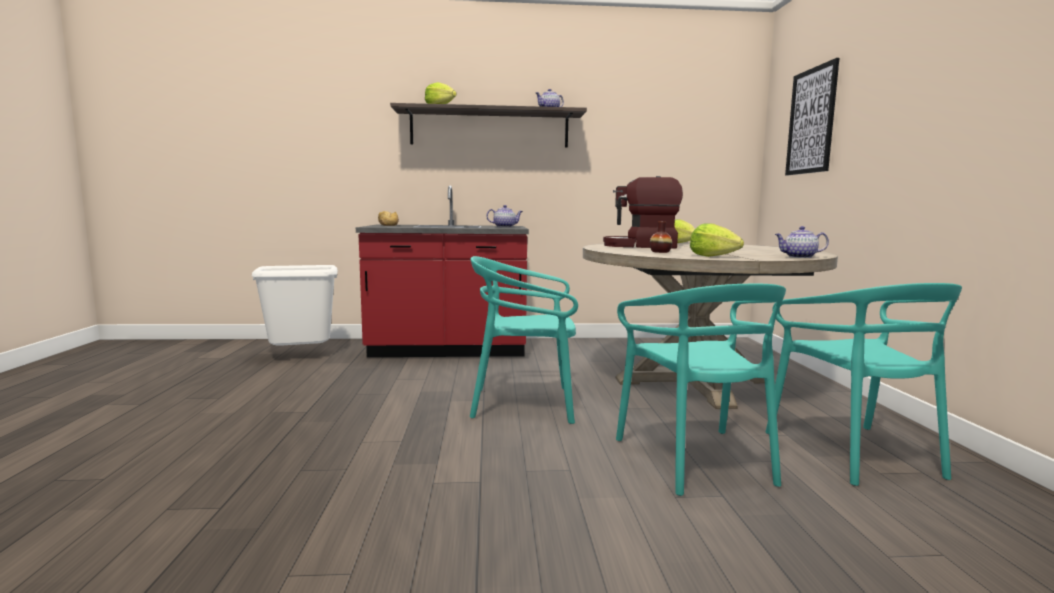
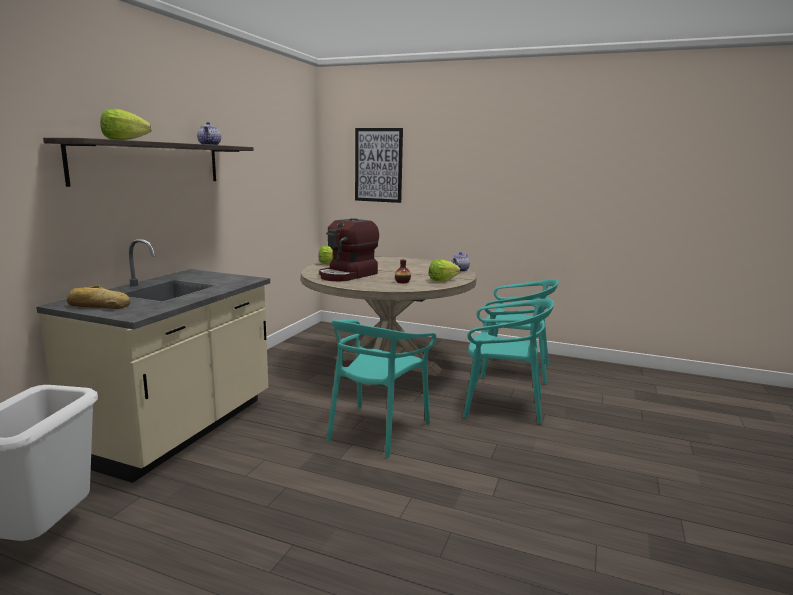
camera: 65 degrees left, 5 degrees up
red counter [356,186,529,357] -> beige counter [36,238,270,483]
teapot [486,205,523,227] -> none

